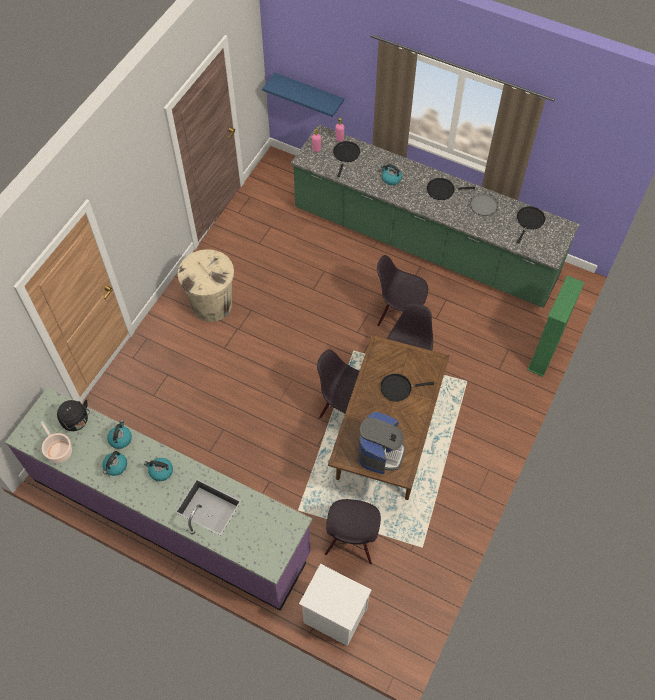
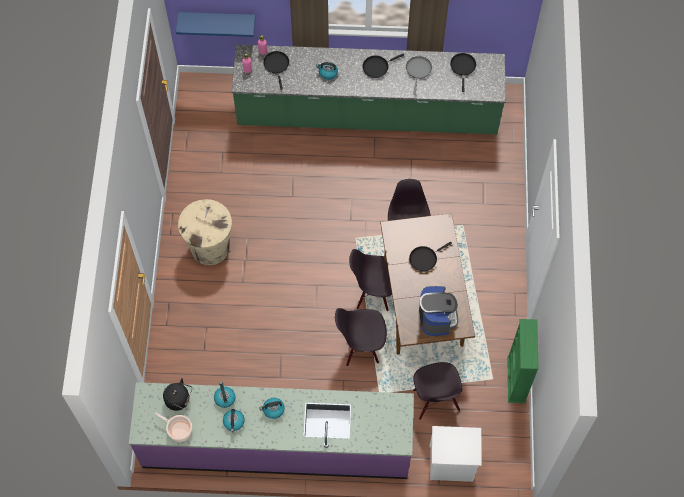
camera: 25 degrees left, 5 degrees up
black chair [377,255,428,326] -> black chair moved to [335,308,387,367]
green bookcase [527,276,584,377] -> green bookcase moved to [507,319,539,403]

